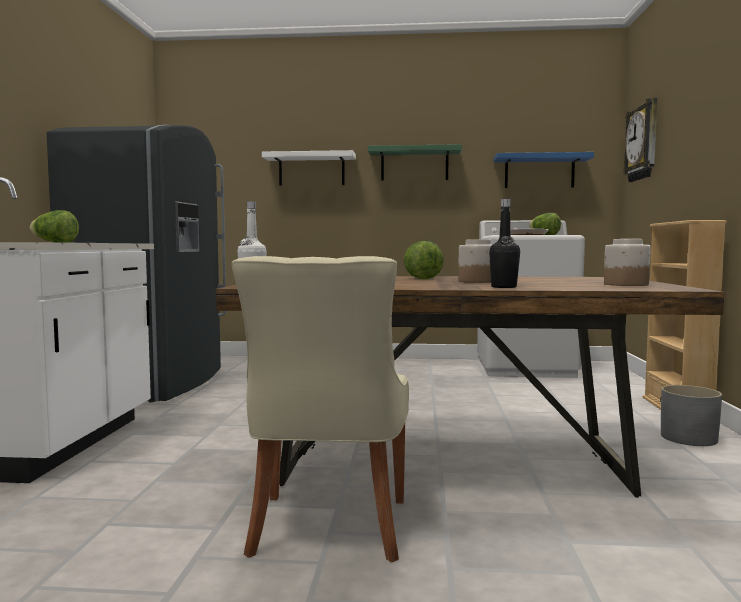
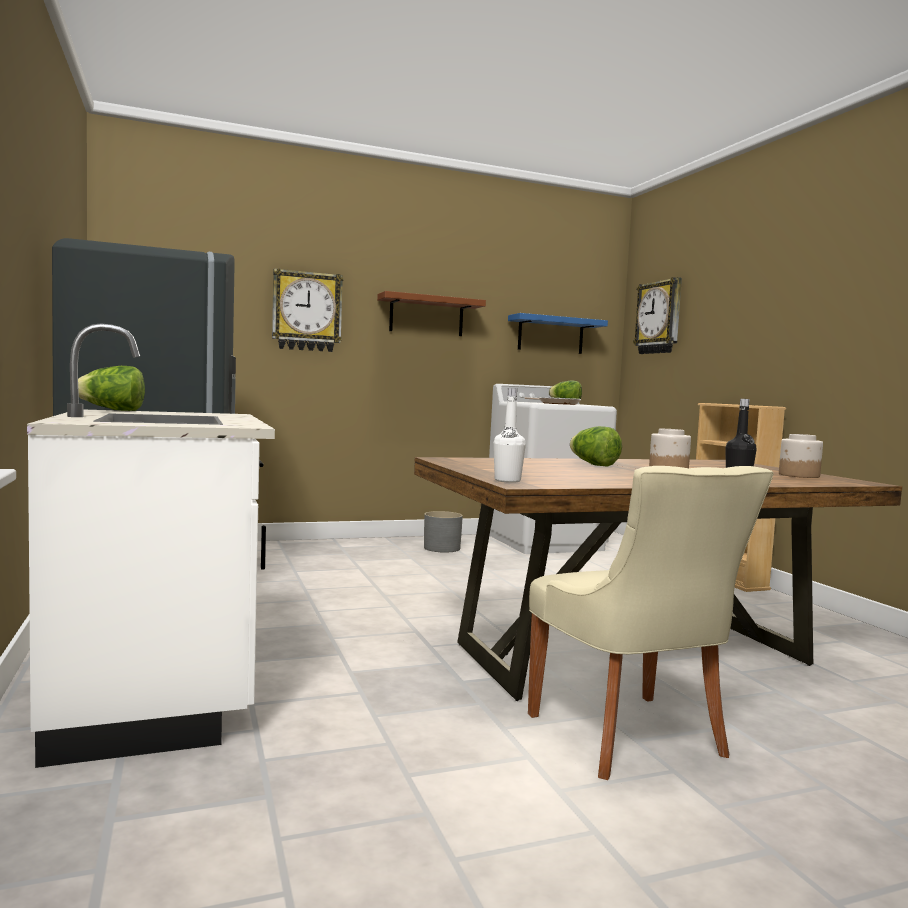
camera: 25 degrees left, 0 degrees up
white shelf [262,150,356,186] -> wall clock [272,268,343,352]
green shelf [368,144,462,181] -> brown shelf [377,291,486,336]
grey planter [661,385,722,446] -> grey planter moved to [424,511,463,553]

